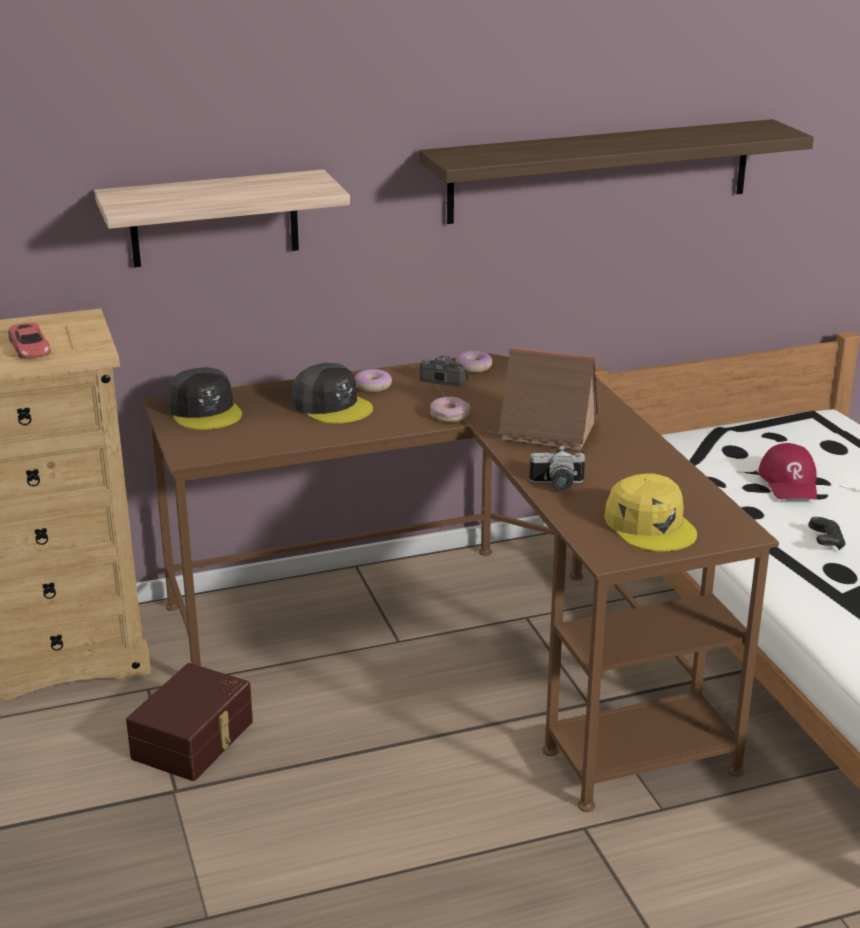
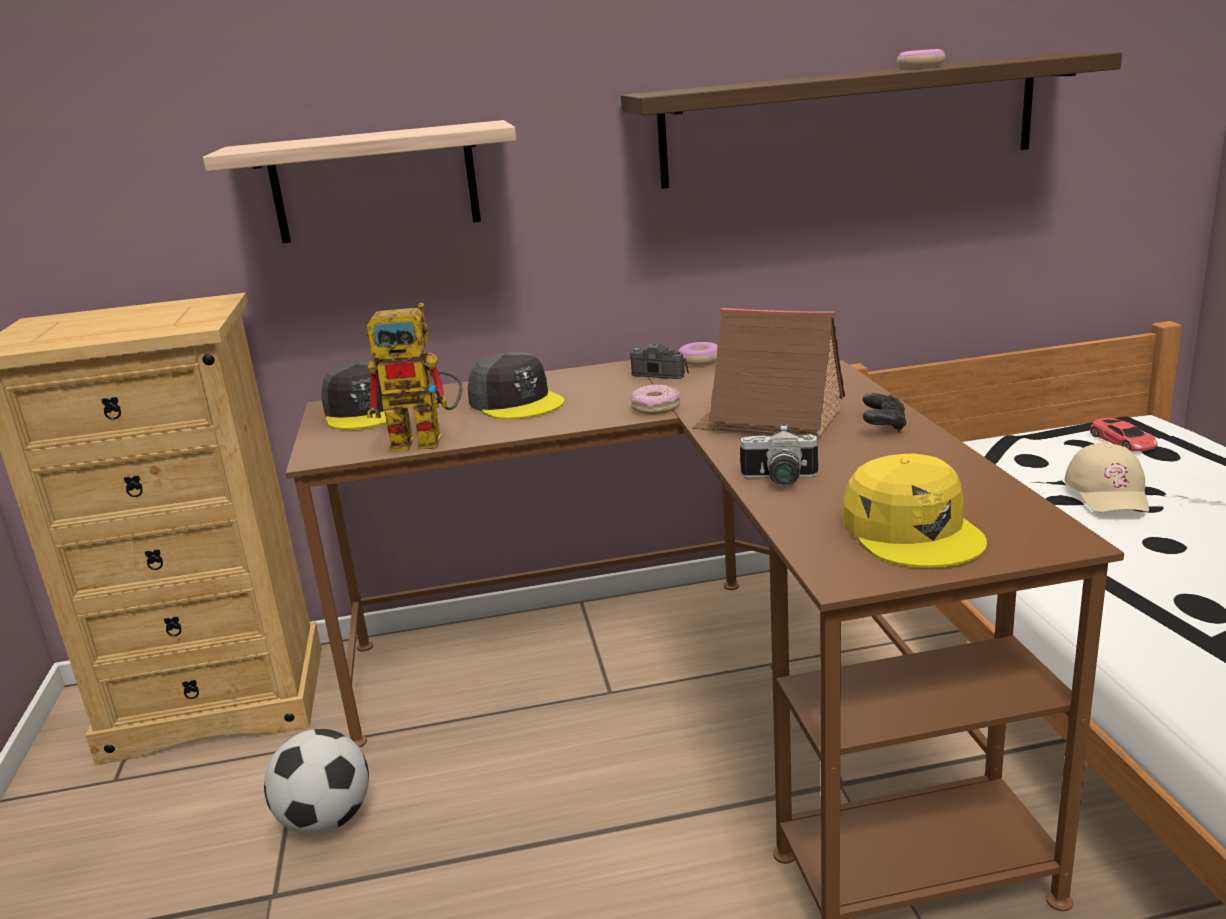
camera: 10 degrees right, 5 degrees down
red toy car [8,323,51,358] -> red toy car moved to [1090,418,1158,451]
brown storage box [126,663,253,781] -> football [264,729,369,835]
donut [355,369,392,392] -> donut moved to [897,49,945,69]
red cap [758,443,817,500] -> beige cap [1065,443,1149,512]
black game controller [810,517,845,550] -> black game controller moved to [863,393,907,432]
none -> toy robot [366,303,463,452]

